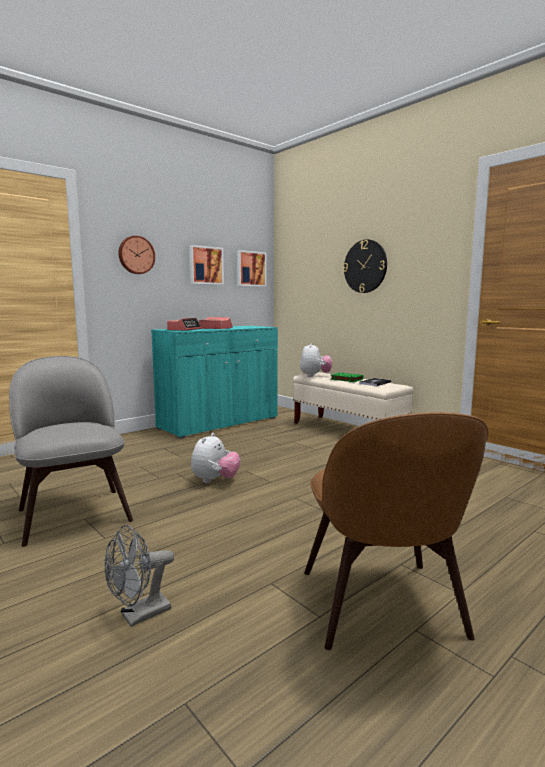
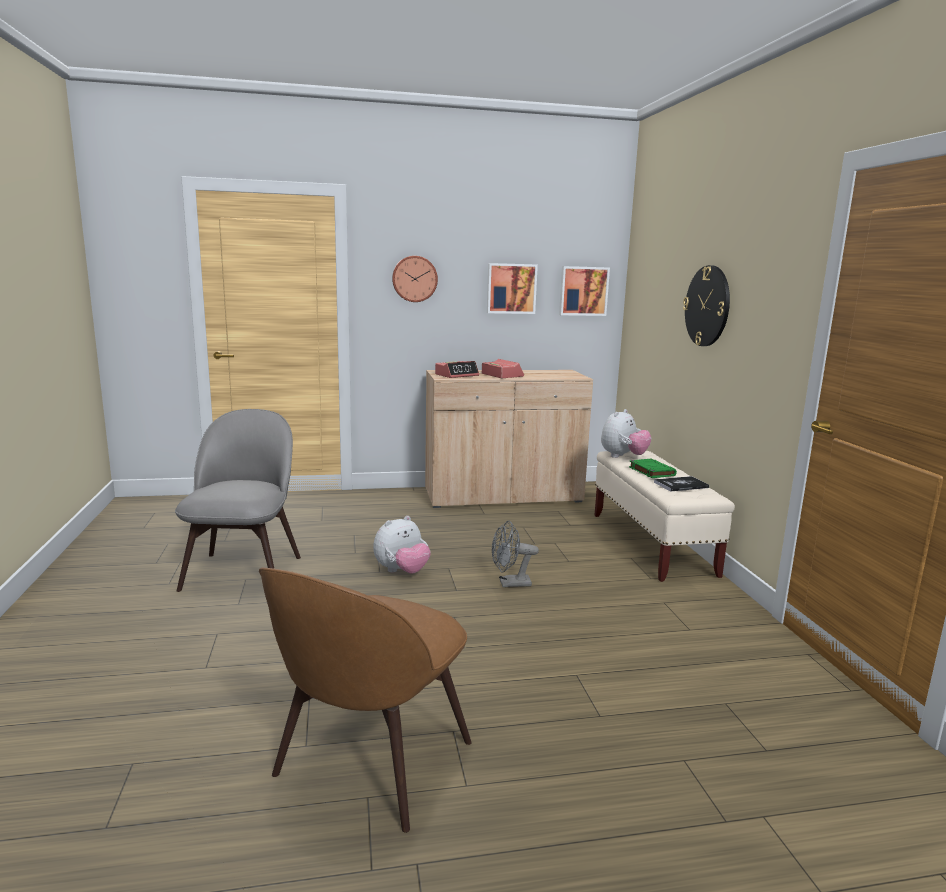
camera: 30 degrees right, 5 degrees up
grey fan [104,525,174,627] -> grey fan moved to [492,521,539,587]
turquoise cabinet [151,326,278,439] -> beige cabinet [425,370,593,508]

